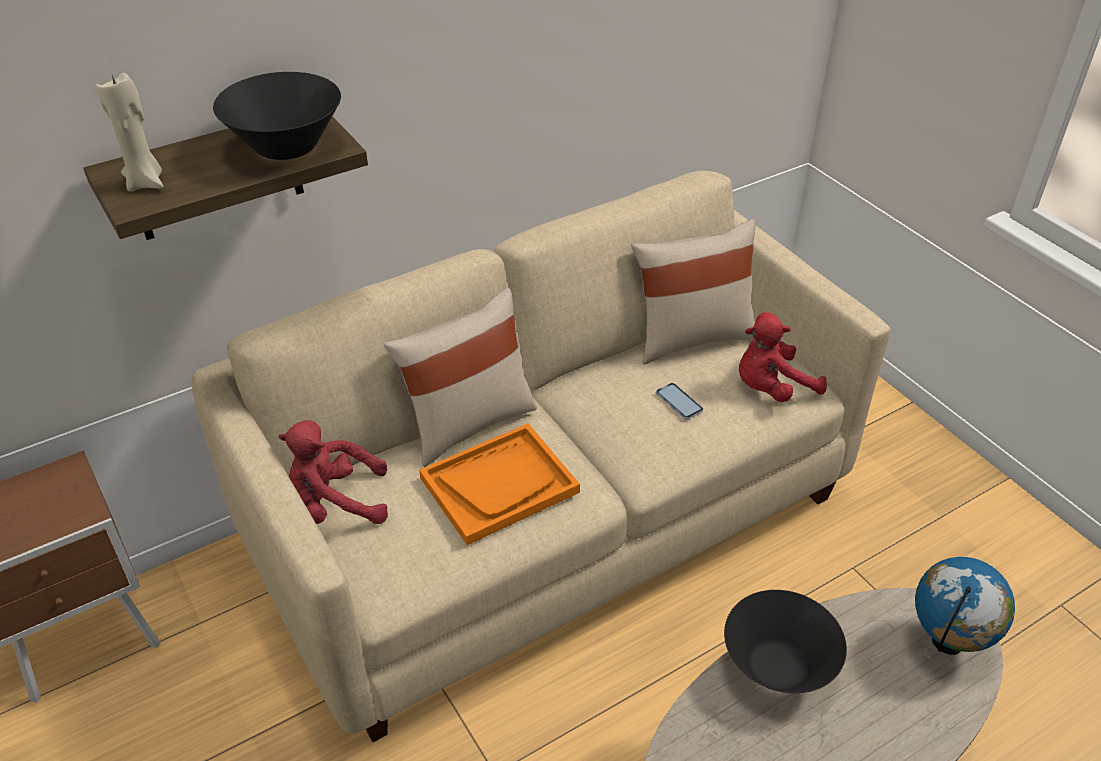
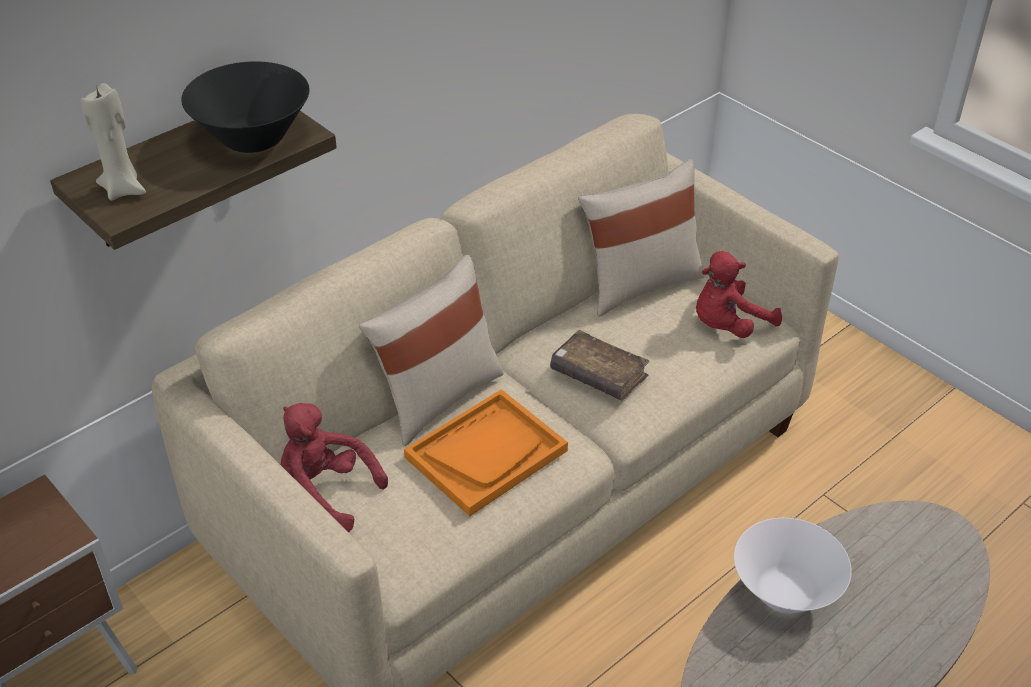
camera: 10 degrees left, 0 degrees up
red plush toy [278,420,388,524] -> red plush toy turned 45 degrees clockwise [281,403,388,532]
phone [656,383,703,420] -> none
black bowl [724,590,847,693] -> white bowl [734,518,852,613]
globe [915,557,1015,655] -> none
none -> brown book [550,330,650,400]

